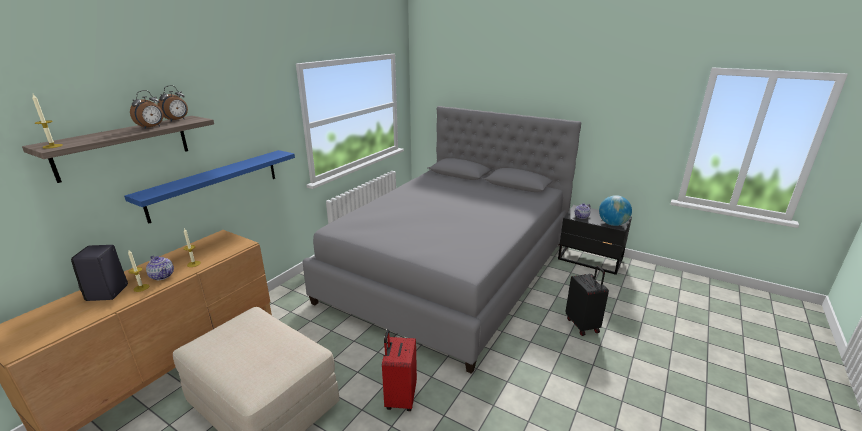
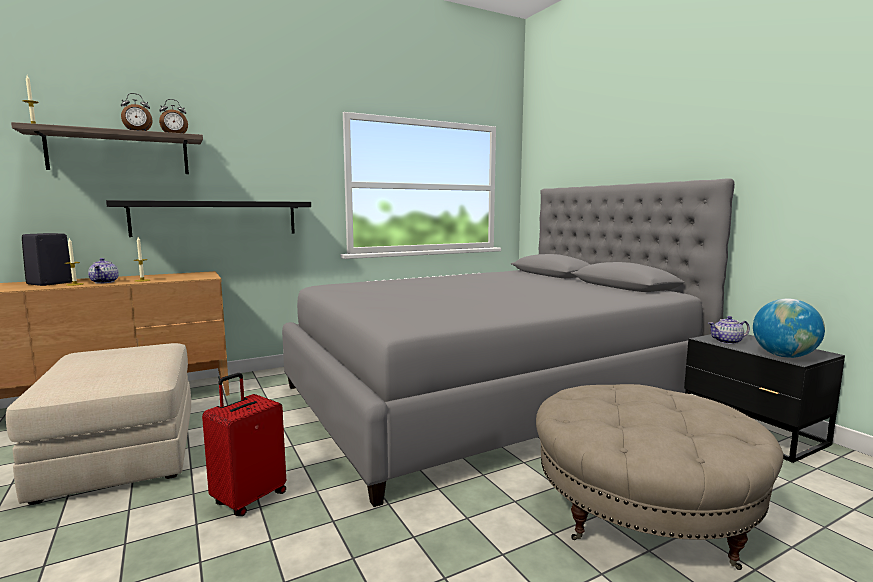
camera: 30 degrees right, 15 degrees down
blue shelf [124,150,295,224] -> black shelf [106,200,311,237]
black suitcase [566,266,609,336] -> beige ottoman [536,384,784,570]

